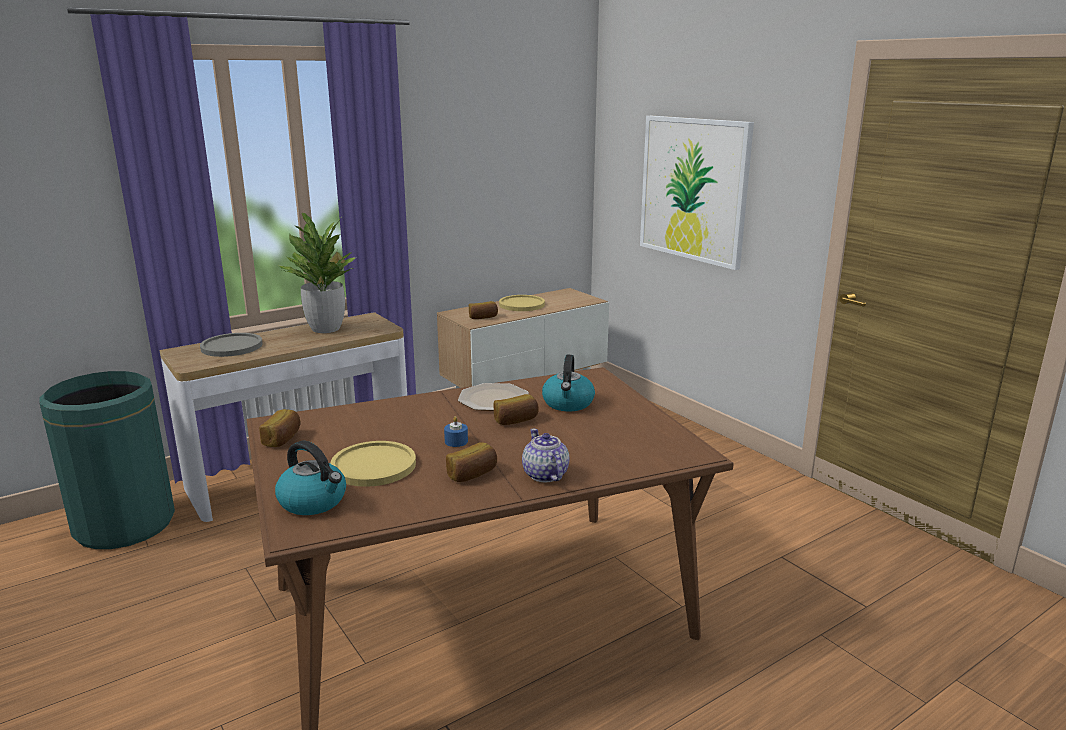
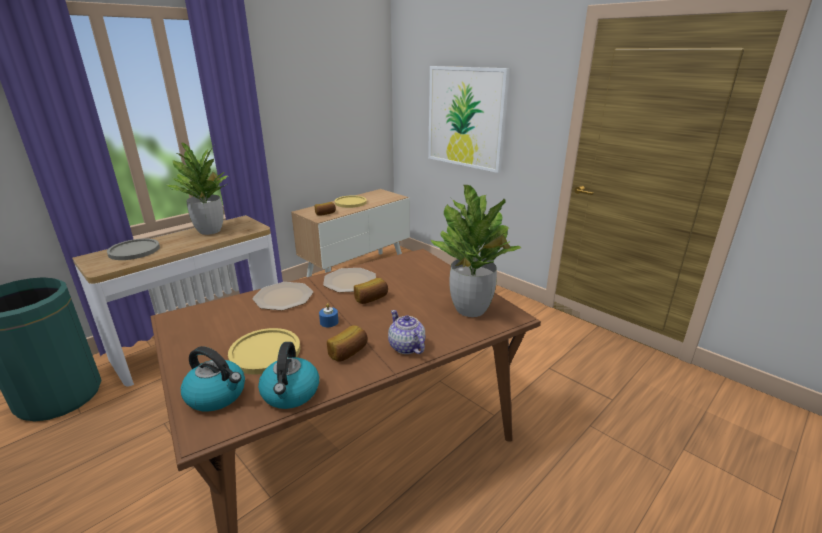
camera: 10 degrees left, 5 degrees up
bread [259,409,300,447] -> none
kettle [542,355,595,411] -> kettle moved to [258,342,319,409]
none -> plate [253,282,313,311]
none -> potted plant [430,185,521,317]

